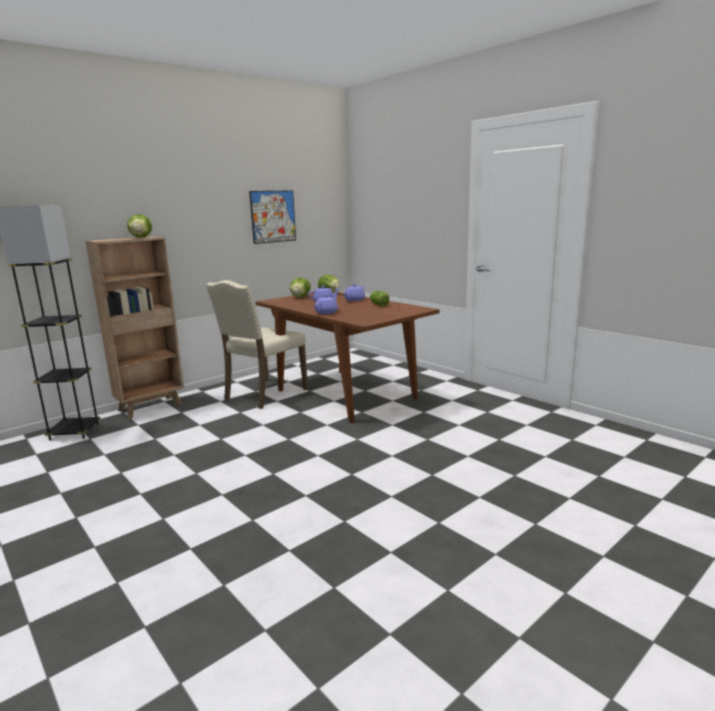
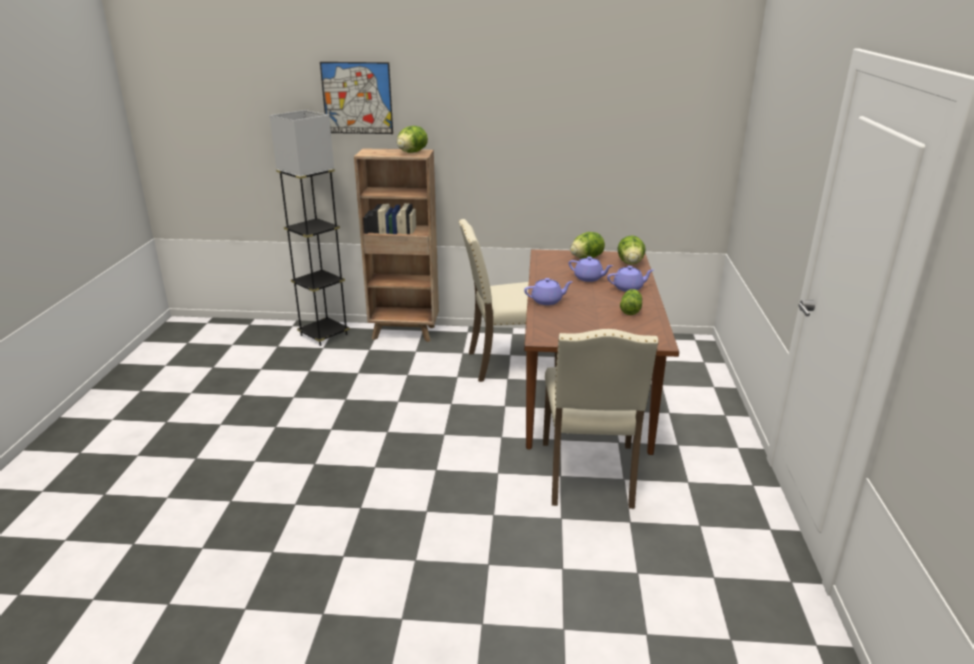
camera: 45 degrees right, 10 degrees up
picture [249,190,296,244] -> picture moved to [320,62,393,134]
none -> beige chair [543,329,659,509]

